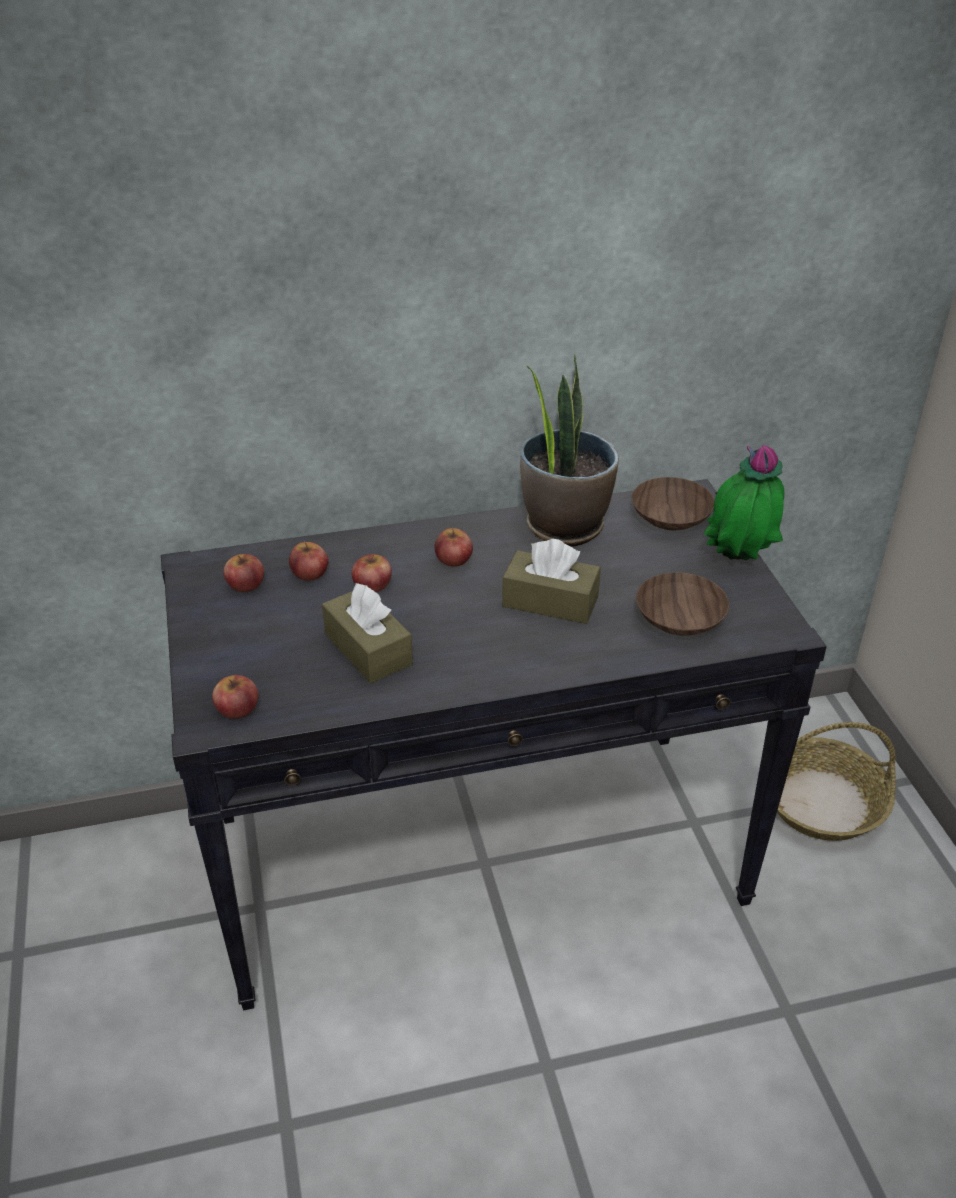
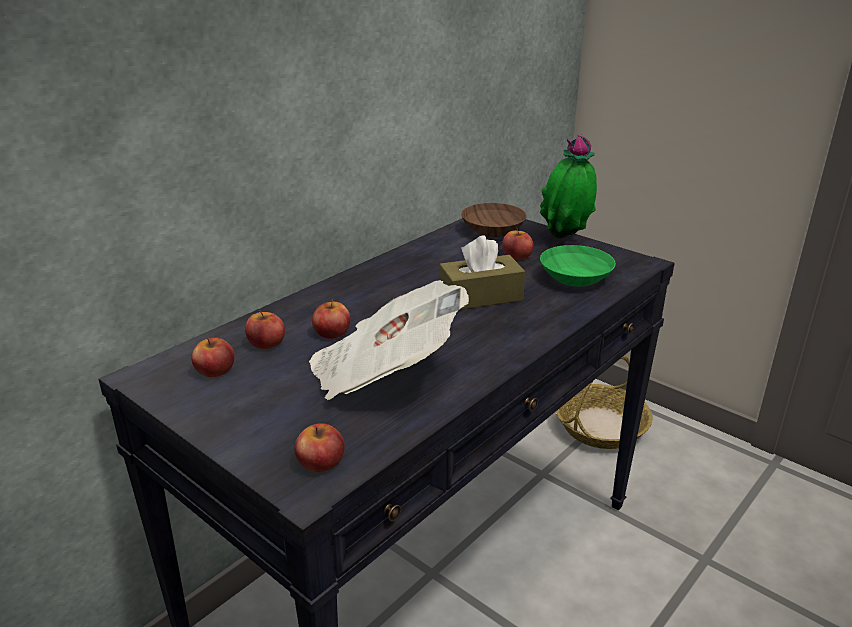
camera: 35 degrees left, 10 degrees down
brown tissue box [322,583,413,683] -> newspaper [309,280,469,400]
apple [434,527,473,567] -> apple moved to [502,228,534,260]
potted plant [520,354,619,547] -> none
brown bowl [636,572,729,636] -> green bowl [540,245,616,287]

